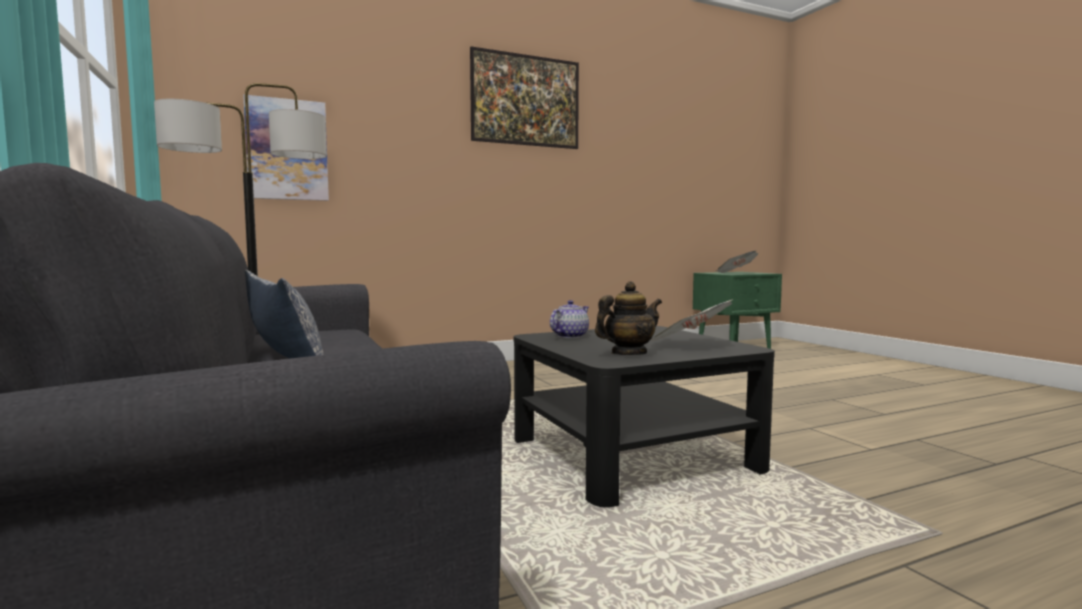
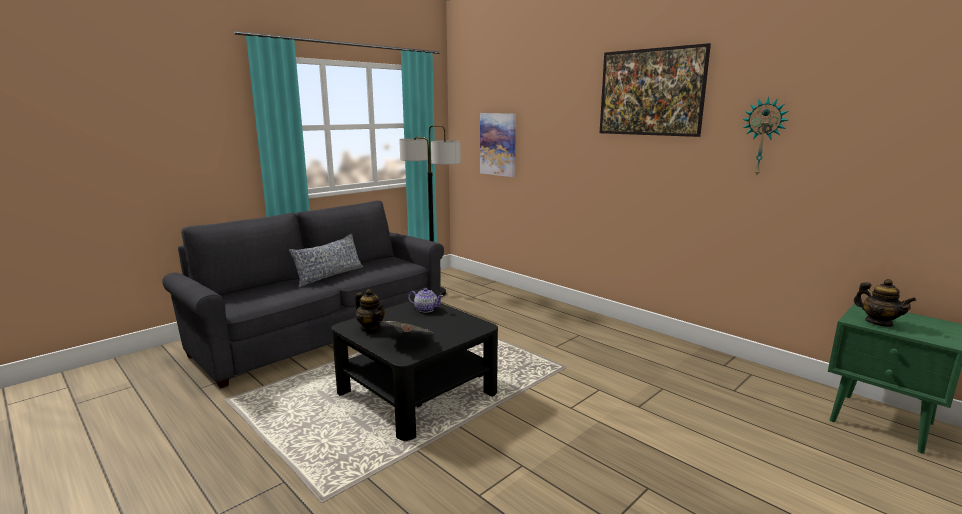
camera: 70 degrees right, 10 degrees up
newspaper [716,251,758,273] -> teapot [854,279,916,327]
none -> wall clock [742,97,788,177]

